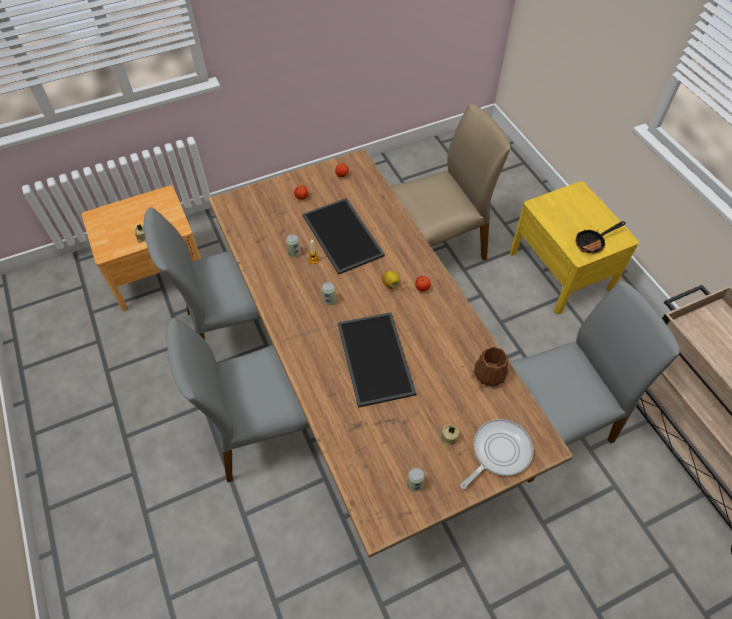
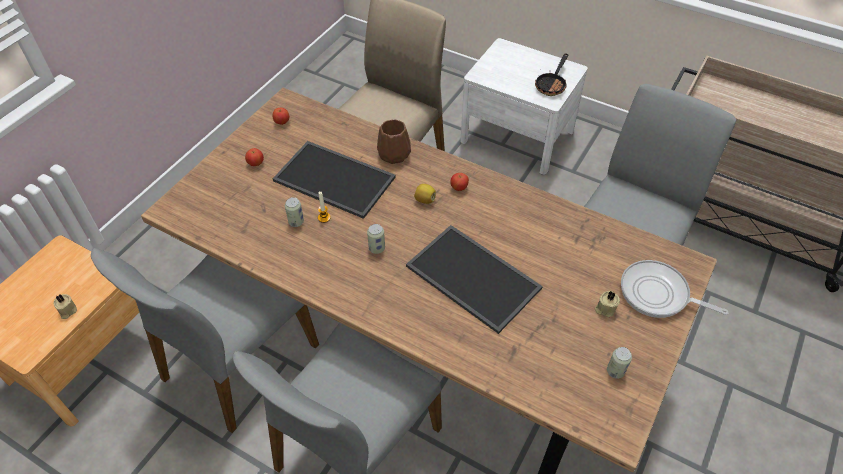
camera: 35 degrees left, 5 degrees down
frying pan [460,419,533,489] -> frying pan turned 75 degrees counterclockwise [621,260,729,318]
brown vase [474,347,508,387] -> brown vase moved to [377,119,411,164]
yellow nightstand [510,181,639,314] -> white nightstand [461,38,588,175]

